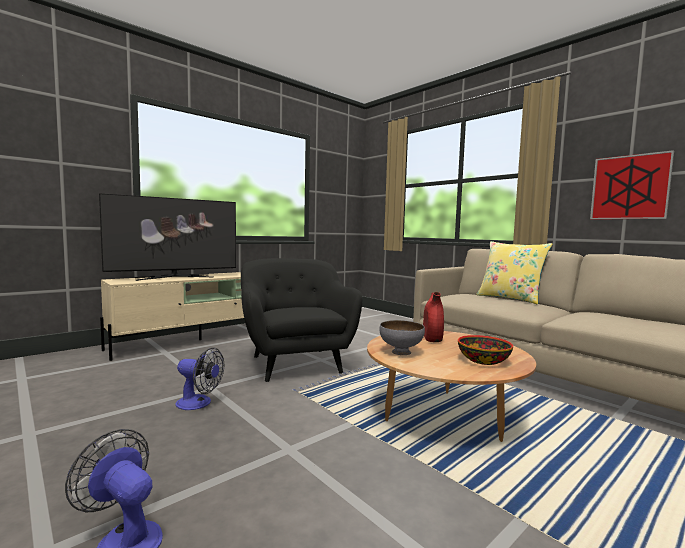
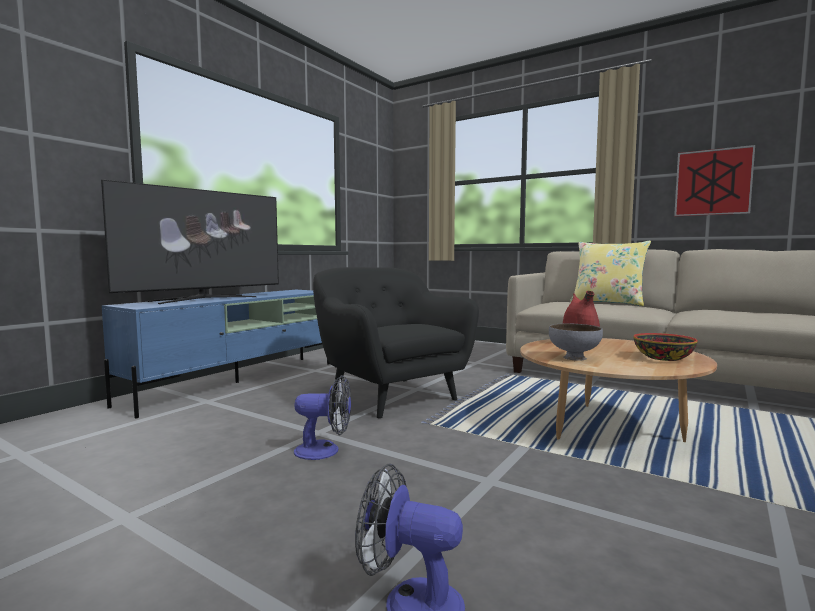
camera: 15 degrees left, 0 degrees up
beige tv stand [100,272,244,361] -> blue tv stand [102,290,330,418]

